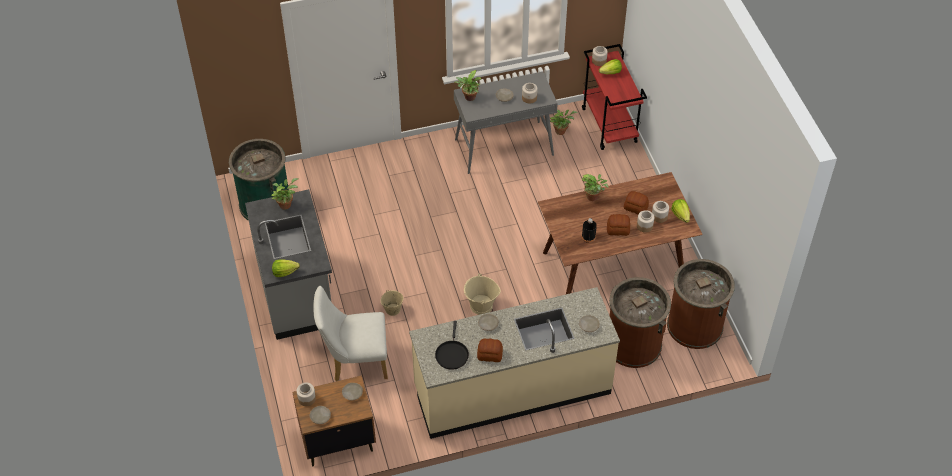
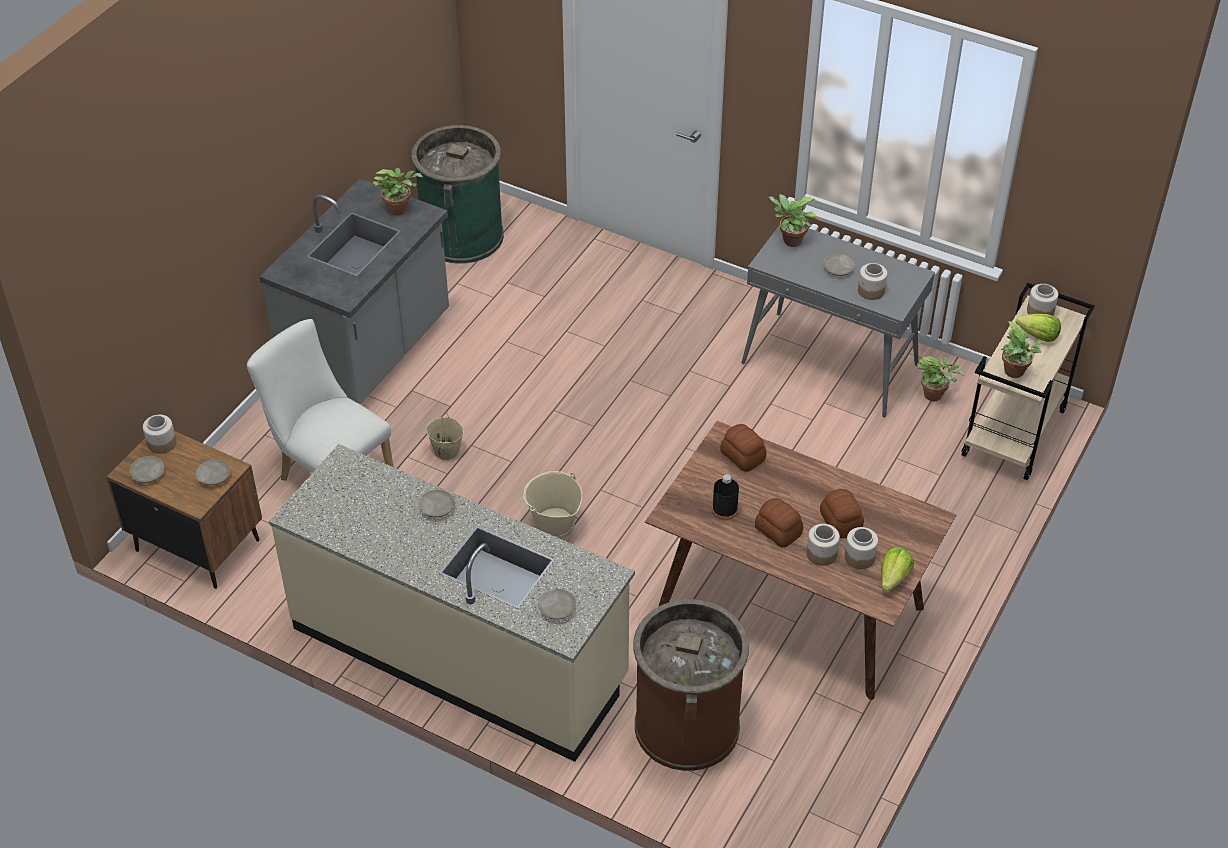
camera: 45 degrees right, 5 degrees down
lettuce [272,259,300,277] -> none
black frying pan [435,321,469,370] -> none
bread [477,338,503,362] -> bread moved to [720,424,767,472]
red cart [582,44,647,150] -> beige cart [961,283,1095,480]
potted plant [582,174,608,201] -> potted plant moved to [1001,321,1044,378]
brown trash can [667,259,735,349] -> none

